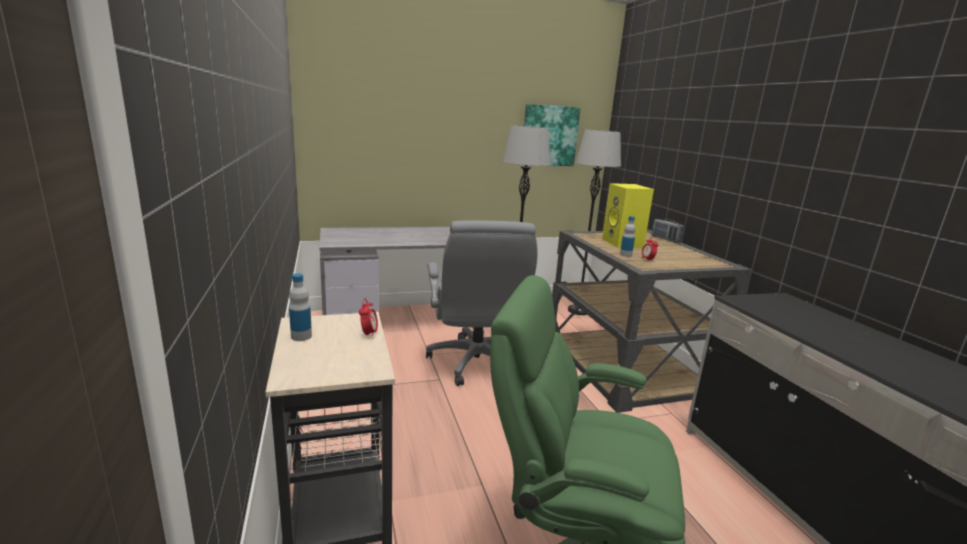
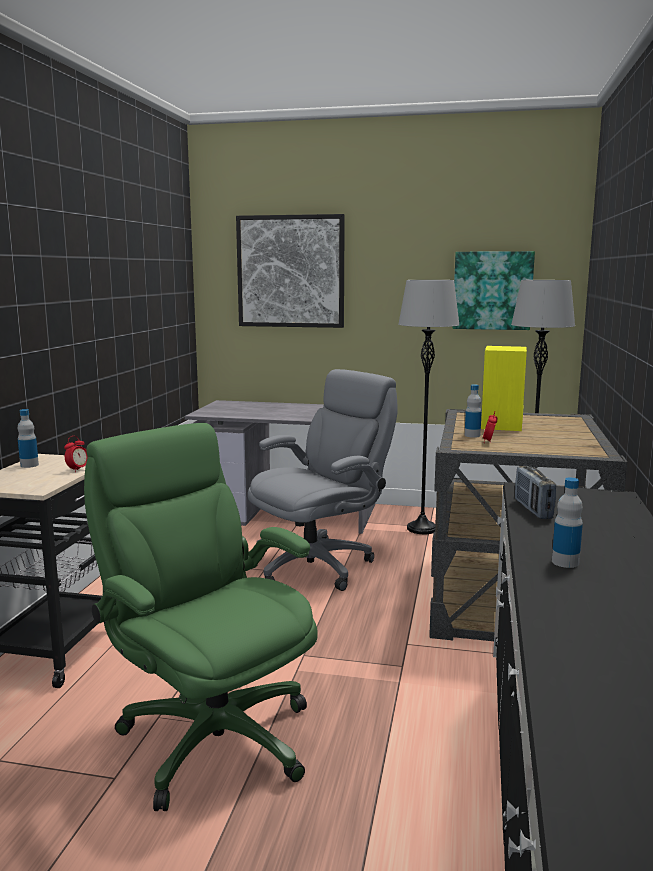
camera: 30 degrees right, 5 degrees down
grey office chair [426,220,538,386] -> grey office chair turned 150 degrees counterclockwise [248,369,398,591]
radio [652,219,684,243] -> radio moved to [515,466,556,519]
none -> picture [236,214,345,328]
none -> bottle [552,478,583,568]

